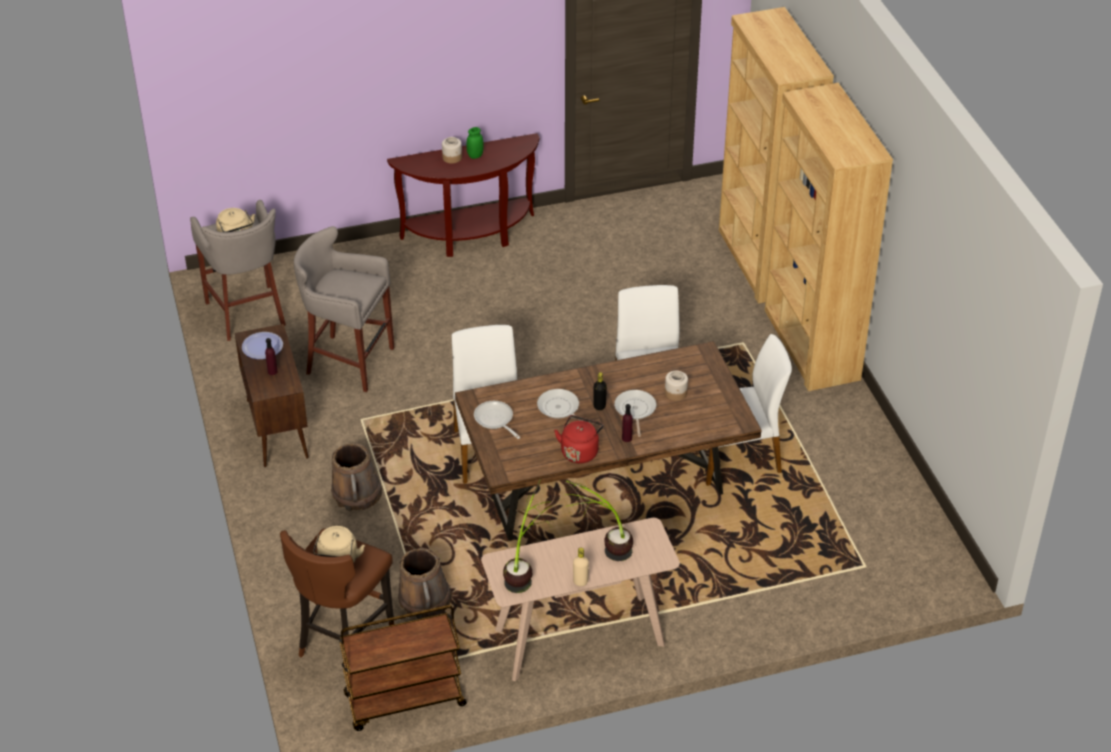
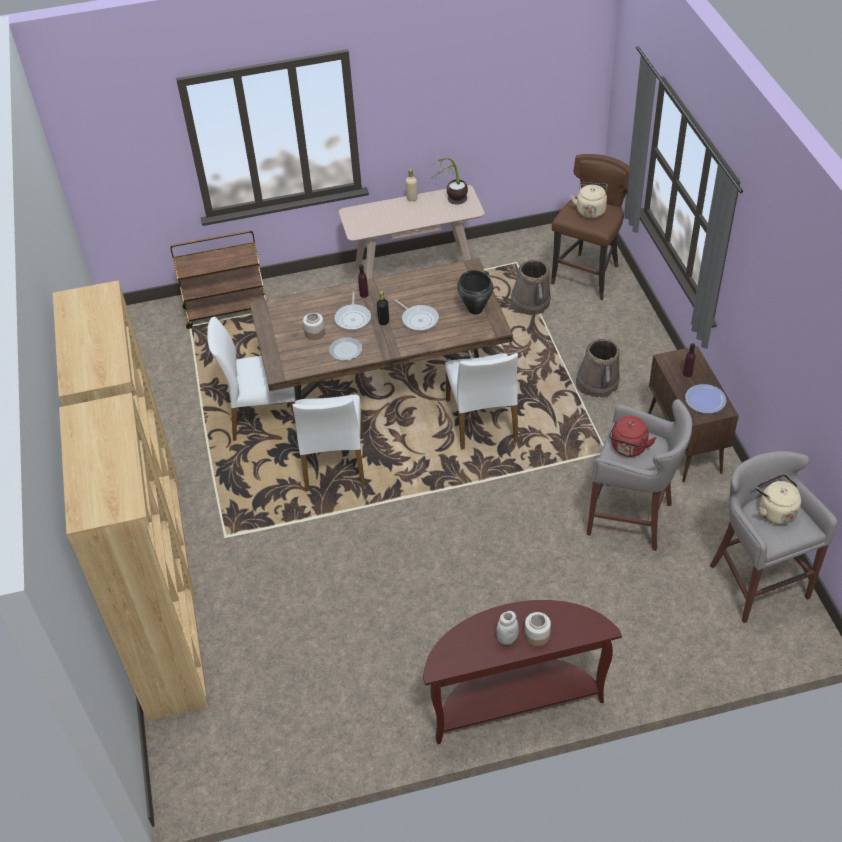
camera: 175 degrees left, 5 degrees up
brown cart [339,605,467,731] -> brown cart moved to [170,230,266,329]
green jar [466,127,484,159] -> white jar [496,611,519,645]
frying pan [474,401,520,439] -> black cooking pot [457,270,493,315]
red kettle [554,415,603,463] -> red kettle moved to [609,416,656,457]
potted plant [565,480,633,561] -> none
none -> plate [329,337,362,361]

